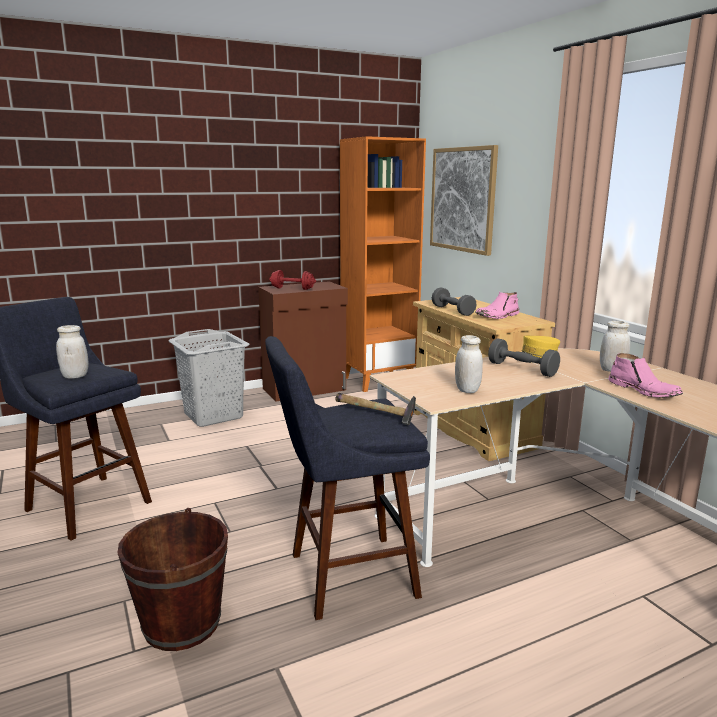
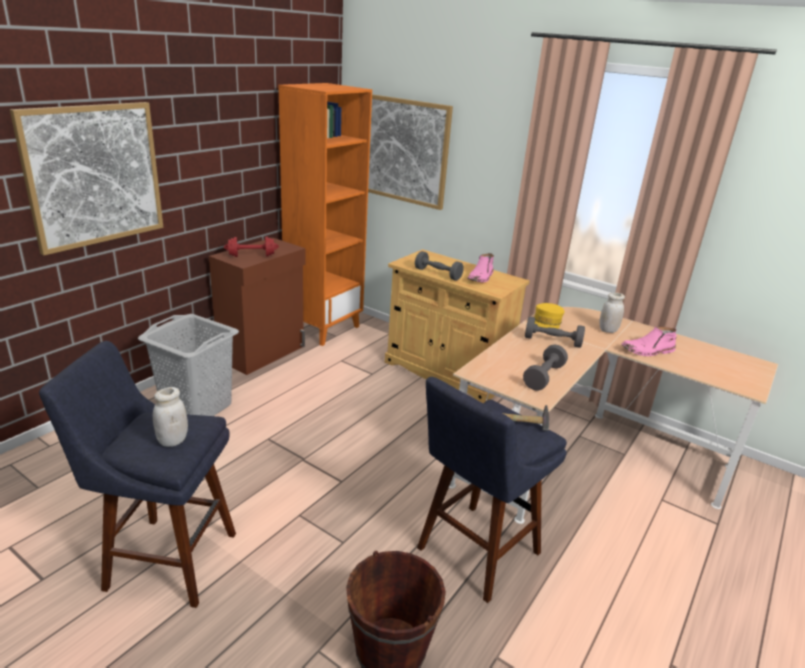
camera: 30 degrees left, 10 degrees up
white jar [455,335,483,393] -> grey dumbbell [523,344,568,391]
pink boot [608,353,683,398] -> pink boot turned 135 degrees clockwise [621,326,676,356]
none -> picture [10,102,163,255]

